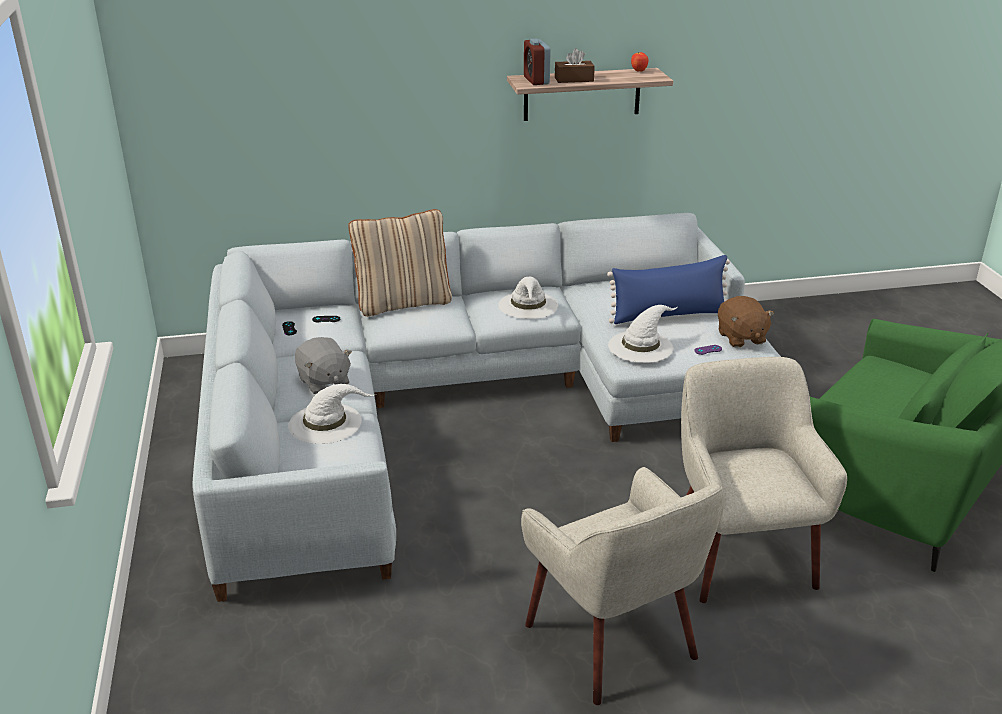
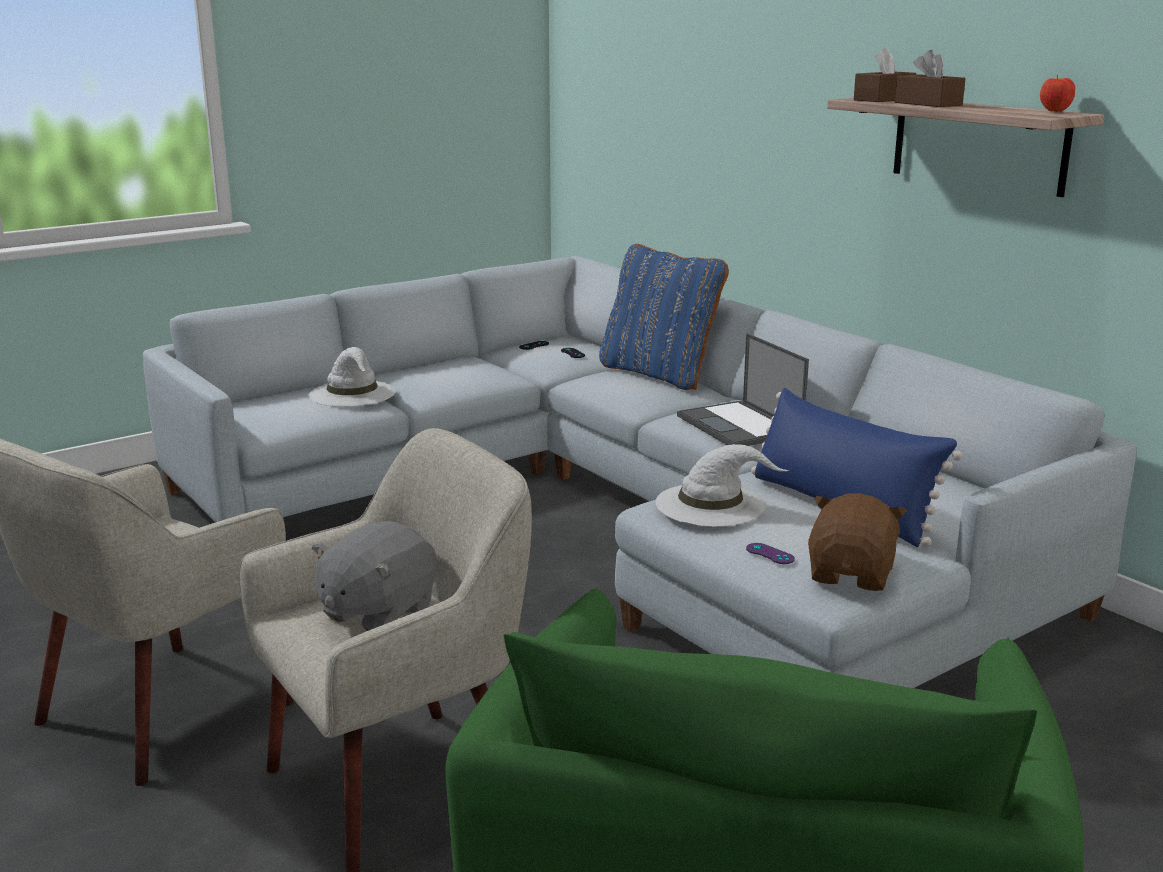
camera: 65 degrees right, 10 degrees down
grey plush toy [295,337,352,394] -> grey plush toy moved to [312,521,437,631]
beige pillow [348,209,452,316] -> blue pillow [599,244,729,390]
white hat [498,277,558,319] -> laptop [677,333,809,446]
alarm clock [524,39,551,85] -> brown tissue box [854,47,916,102]
brown plush toy [718,296,774,348] -> brown plush toy turned 150 degrees clockwise [808,493,907,591]

